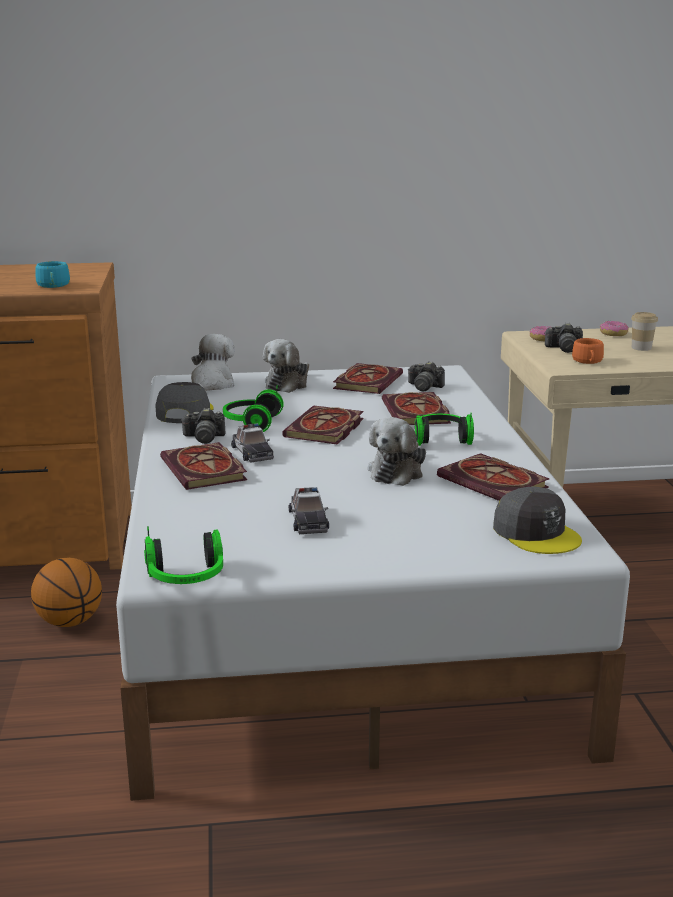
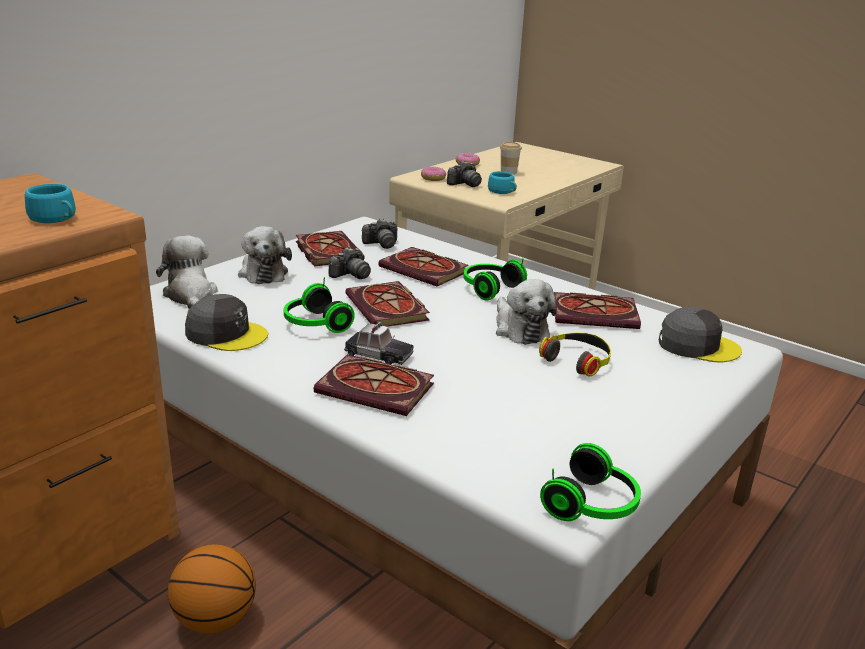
camera: 45 degrees left, 5 degrees up
grey cap [155,382,213,423] -> grey cap turned 150 degrees clockwise [185,294,268,351]
camera [182,408,225,444] -> camera moved to [329,247,371,279]
toy car [288,487,329,534] -> none
orange cup [572,338,604,364] -> turquoise cup [488,171,517,194]
none -> headphones [539,333,611,377]

